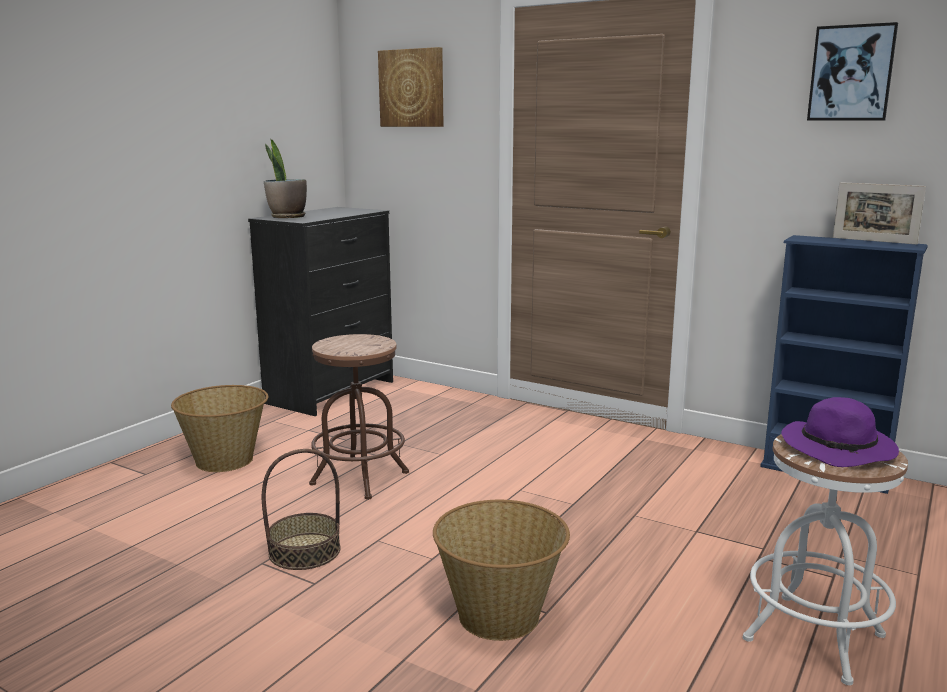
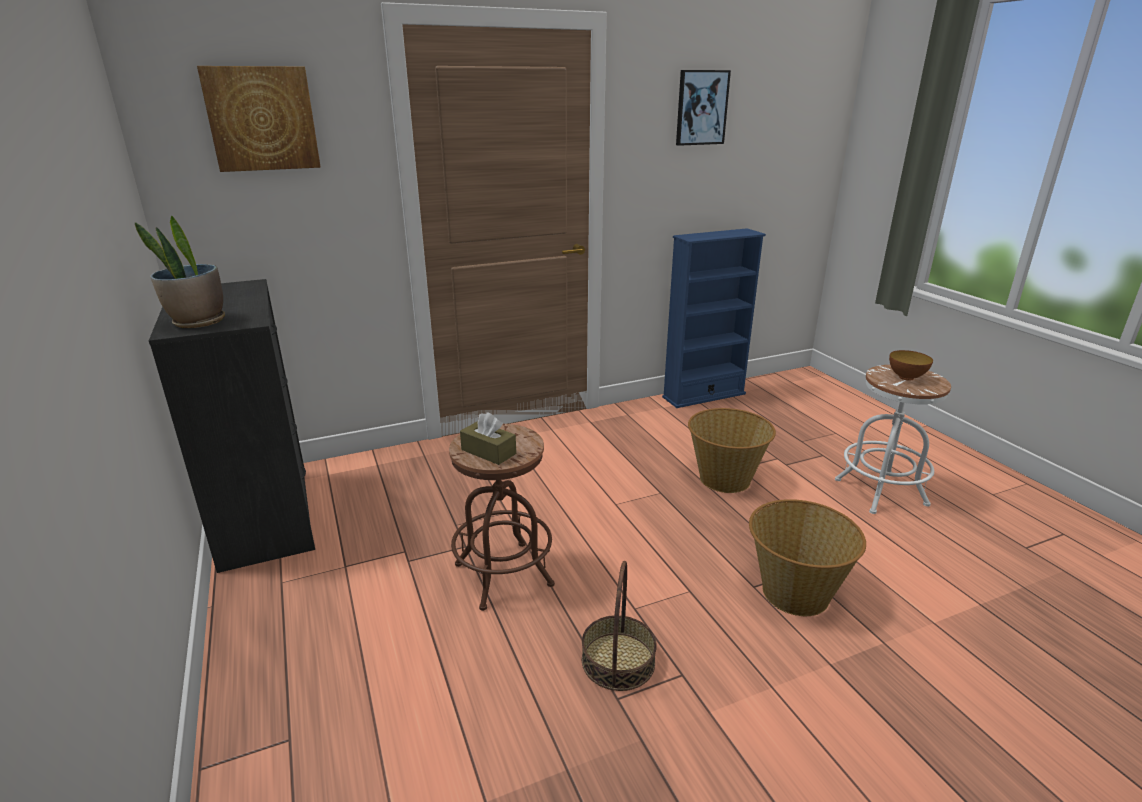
camera: 55 degrees left, 10 degrees up
basket [171,385,269,472] -> basket moved to [688,408,776,493]
purple hat [781,397,899,467] -> bowl [889,350,933,381]
picture frame [833,182,926,245] -> none
none -> brown tissue box [460,412,516,465]

